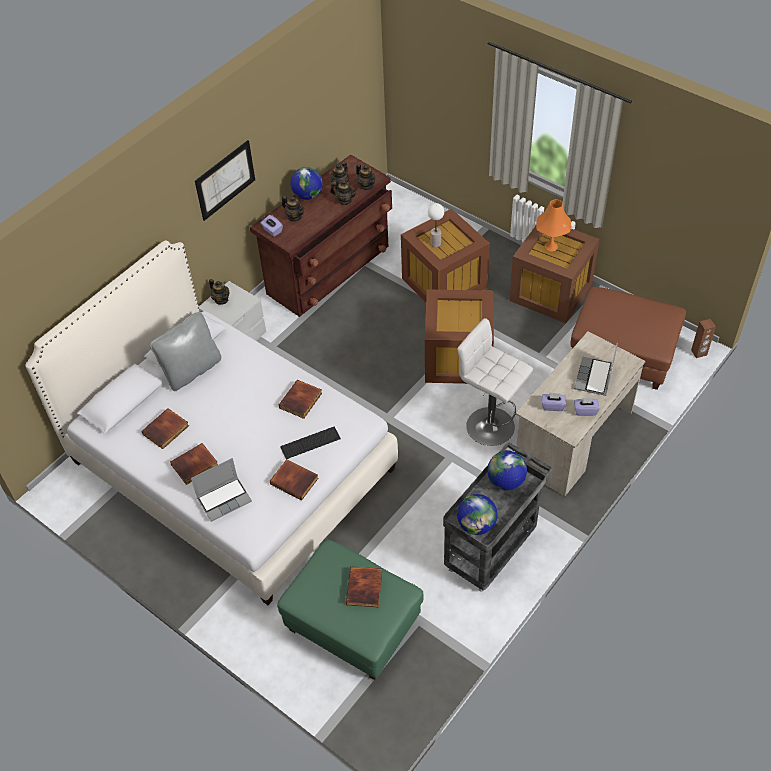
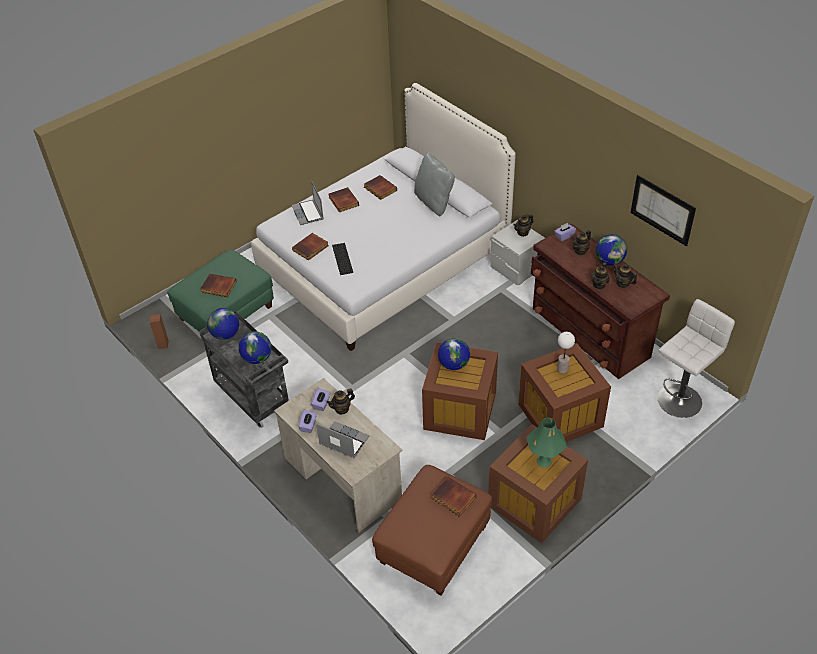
camera: 100 degrees right, 5 degrees down
picture [195,140,255,221] -> picture moved to [631,175,696,247]
book [279,380,322,419] -> book moved to [431,477,476,517]
teapot [356,164,376,190] -> teapot moved to [327,388,355,415]
white stool [458,318,533,446] -> white stool moved to [658,299,735,418]
orange table lamp [536,199,571,252] -> green table lamp [526,417,567,468]
brown speaker [691,319,716,358] -> brown speaker moved to [150,314,169,349]
none -> globe [438,338,470,370]

